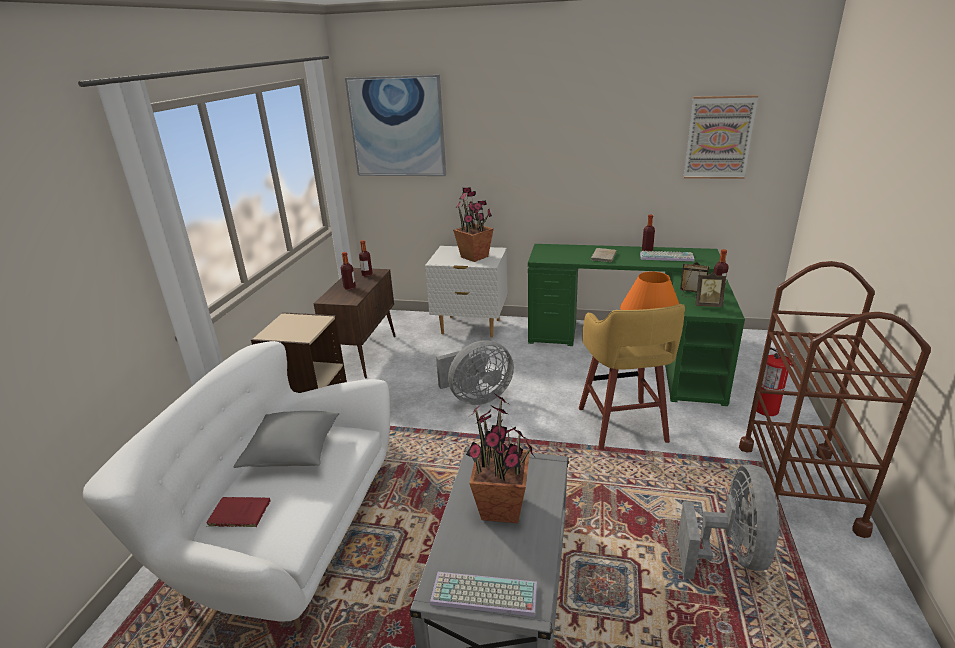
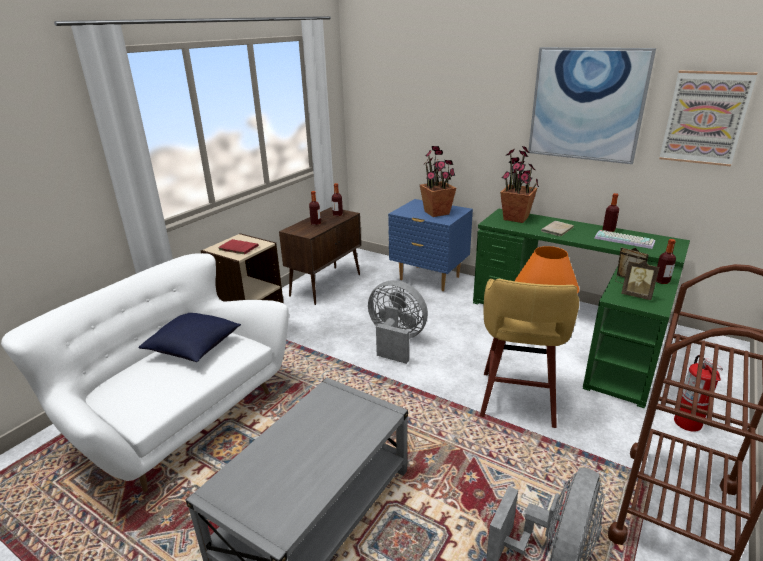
camera: 20 degrees right, 0 degrees up
red book [207,497,271,527] -> red book moved to [218,239,259,255]
grey pillow [234,411,339,468] -> blue pillow [138,313,241,362]
picture [345,75,446,176] -> picture moved to [528,47,656,164]
white nightstand [425,246,508,337] -> blue nightstand [388,199,473,291]
keyboard [430,572,537,617] -> none
grey fan [436,341,514,405] -> grey fan turned 150 degrees counterclockwise [368,280,428,364]
potted plant [466,392,535,523] -> potted plant moved to [500,146,539,223]

